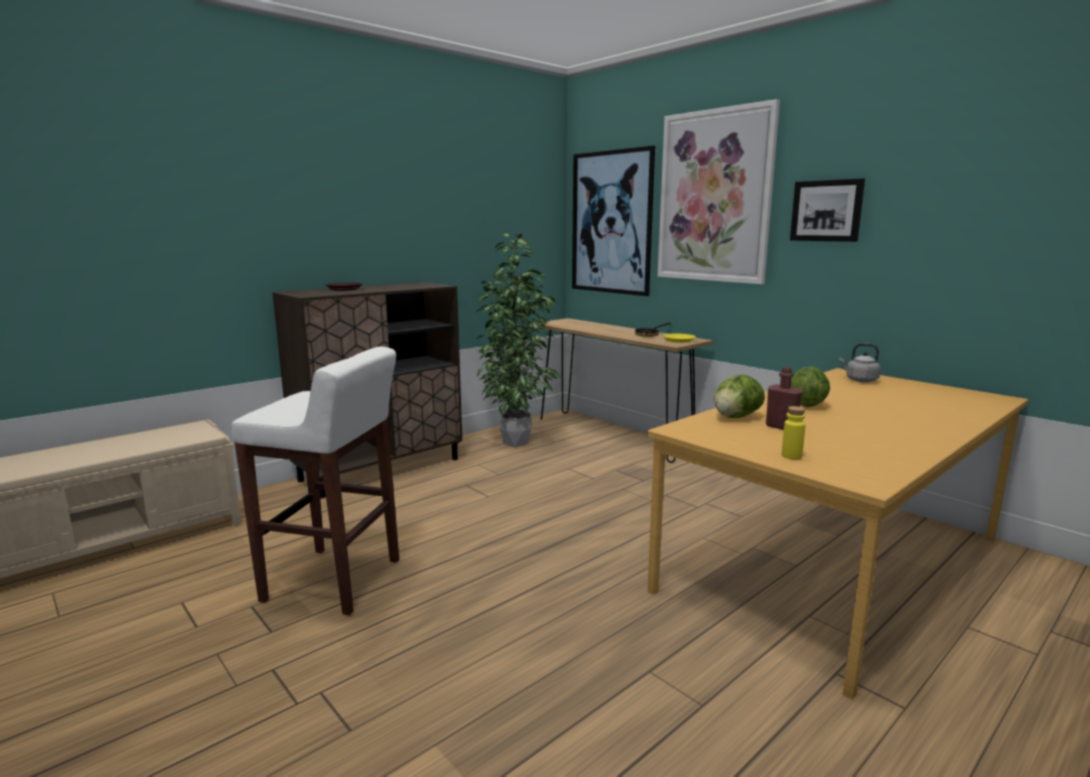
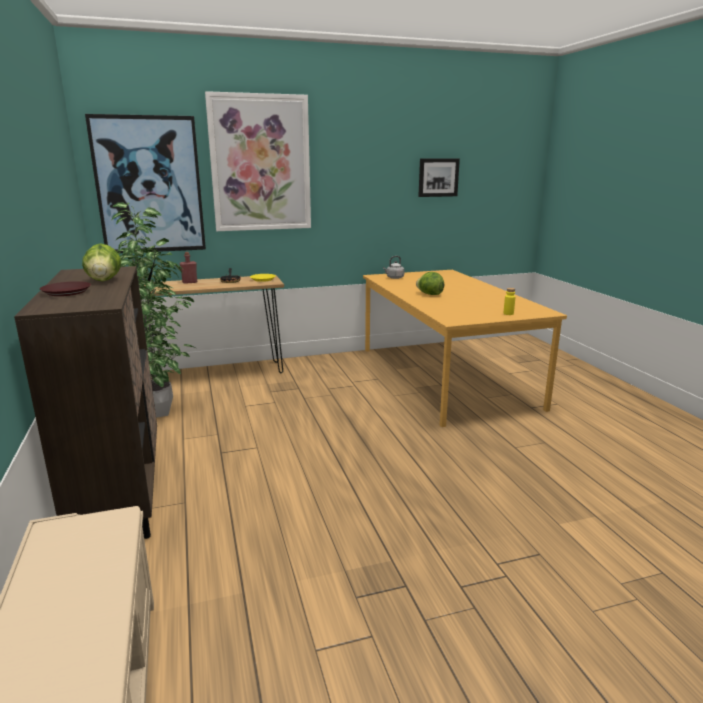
camera: 65 degrees left, 5 degrees up
white stool [231,347,399,615] -> none
lettuce [714,375,765,418] -> lettuce moved to [82,243,121,281]
red bottle [766,367,802,430] -> red bottle moved to [180,252,197,284]
picture [790,178,865,242] -> picture moved to [418,159,460,197]

